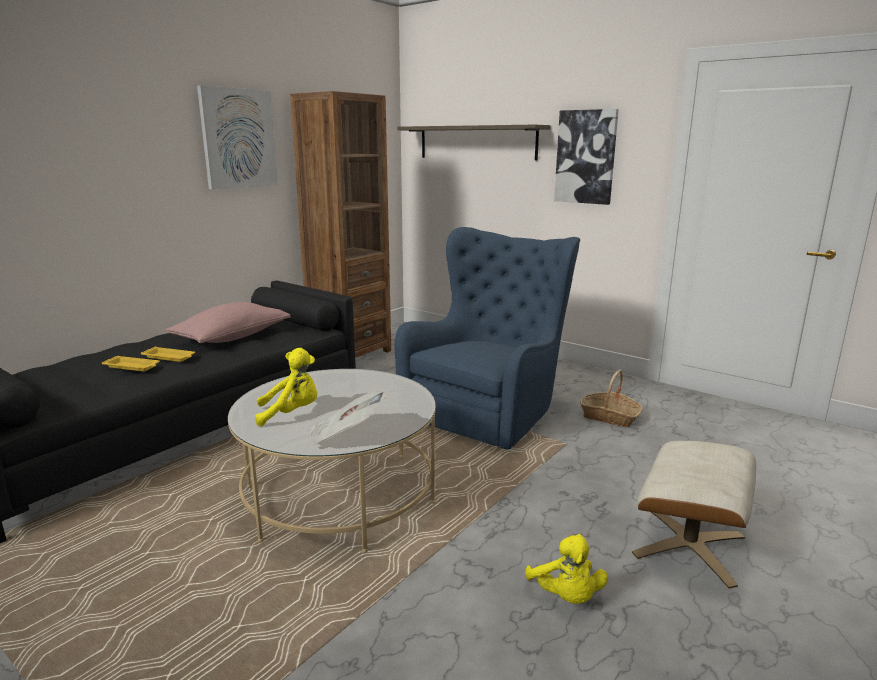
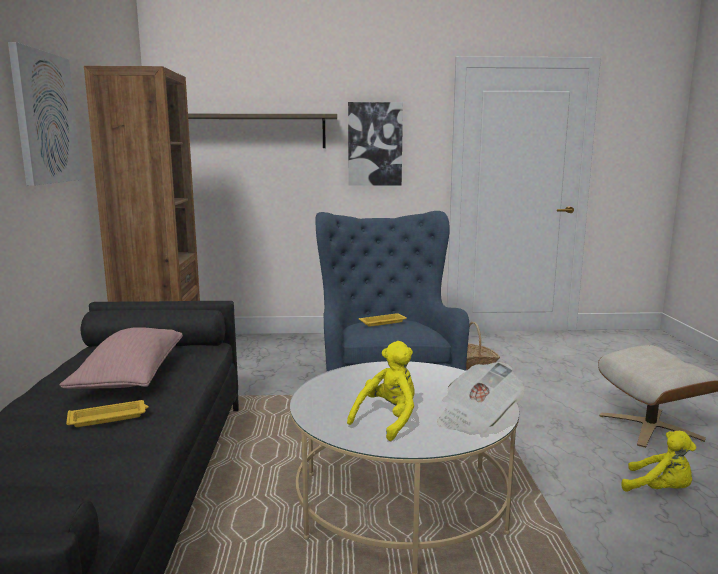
camera: 40 degrees left, 5 degrees down
yellow tray [102,355,160,371] -> yellow tray moved to [359,313,407,327]

